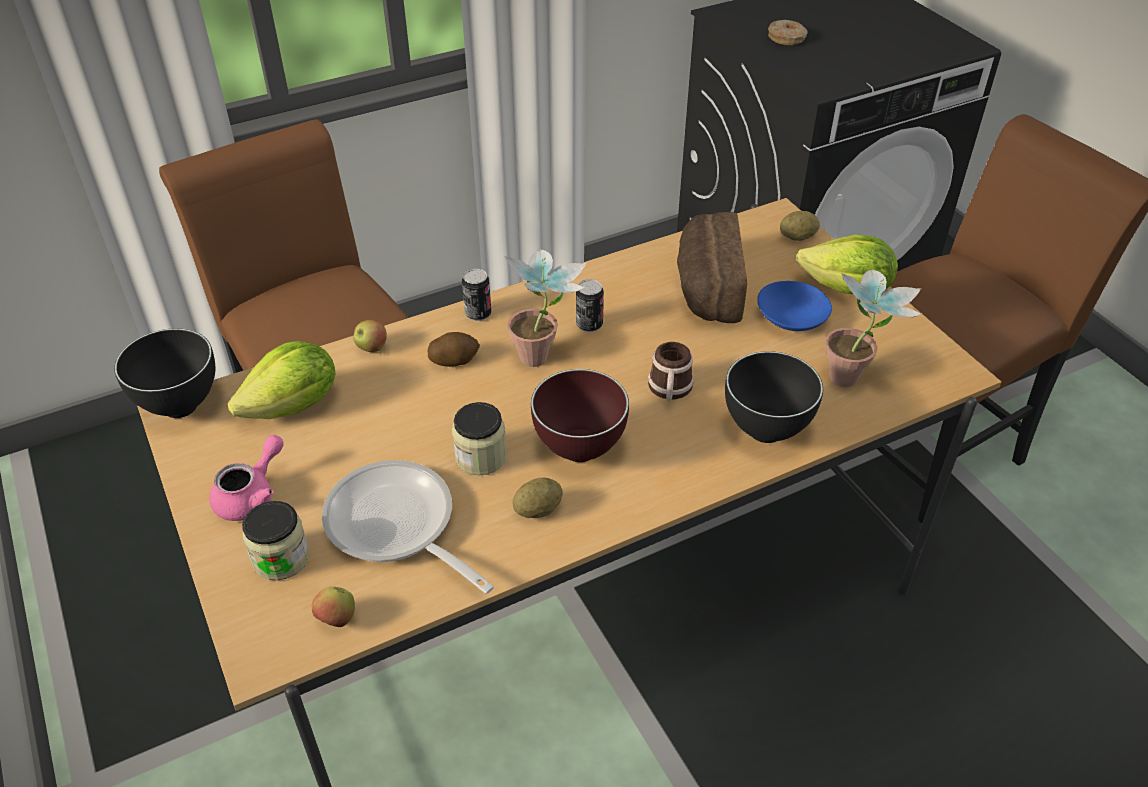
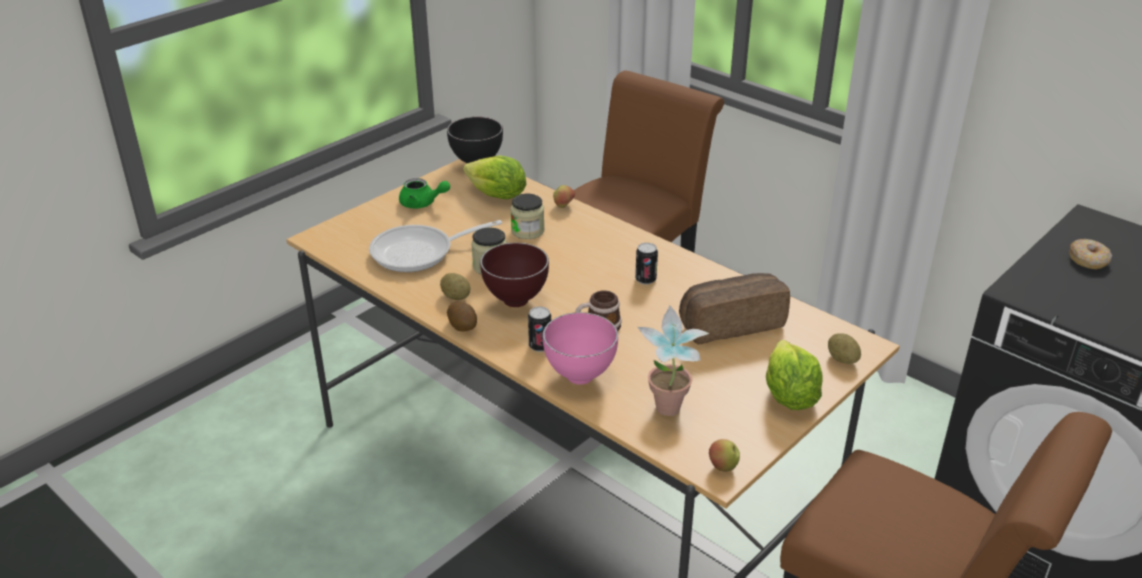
camera: 70 degrees right, 10 degrees down
pink teapot [209,435,284,521] -> green teapot [399,178,450,208]
jar [242,501,310,580] -> jar moved to [510,194,544,239]
apple [312,587,355,627] -> apple moved to [709,439,740,472]
frying pan [322,460,494,594] -> frying pan turned 135 degrees counterclockwise [369,220,502,272]
potato [427,332,480,367] -> potato moved to [447,301,477,331]
can [462,268,491,321] -> can moved to [528,307,551,352]
potted plant [504,250,586,367] -> none
black bowl [725,351,823,443] -> pink bowl [543,312,618,385]
blue bowl [757,281,832,331] -> none

